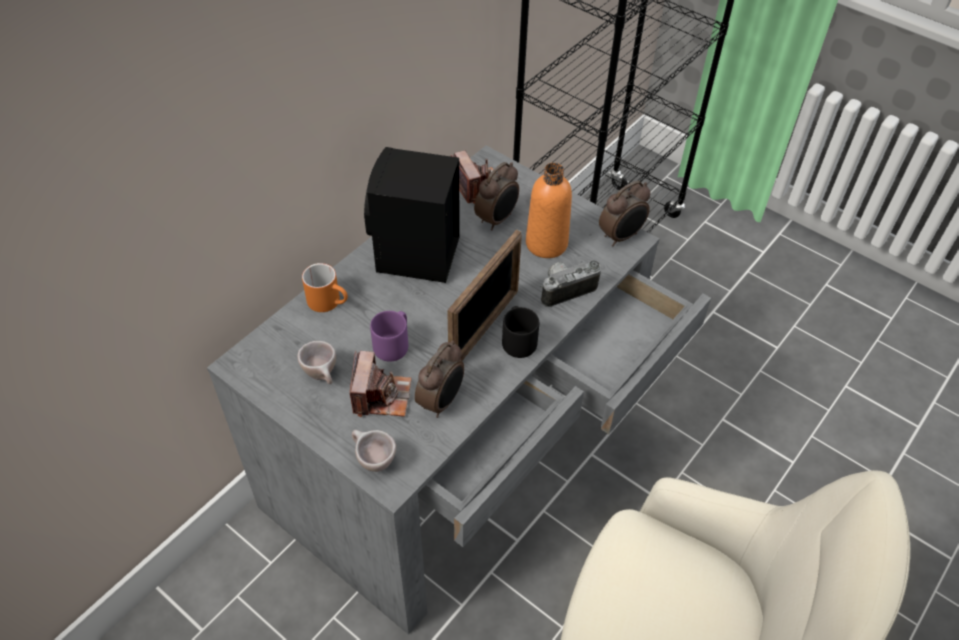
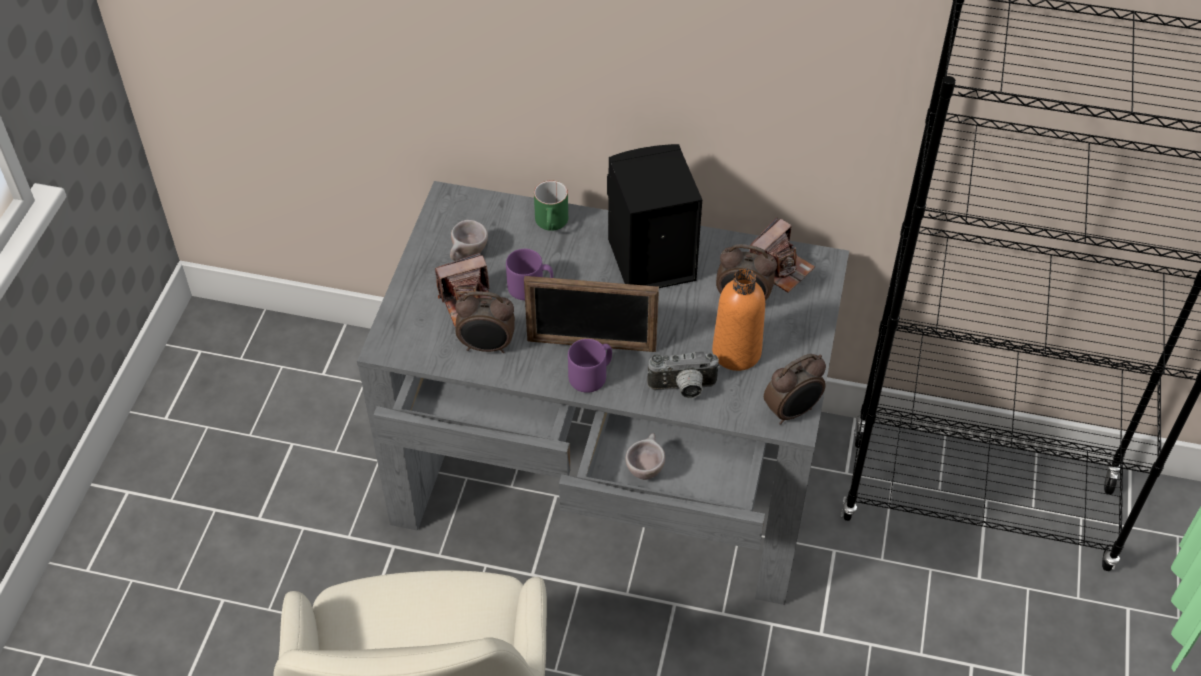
camera: 65 degrees right, 0 degrees up
orange mug [302,263,348,312] -> green mug [534,181,568,231]
beige cup [352,430,396,472] -> beige cup moved to [625,433,665,480]
black mug [502,306,539,358] -> purple mug [568,339,612,393]
camera [541,260,601,307] -> camera turned 135 degrees clockwise [647,351,720,399]
alarm clock [599,181,650,246] -> alarm clock turned 60 degrees counterclockwise [764,354,826,425]

